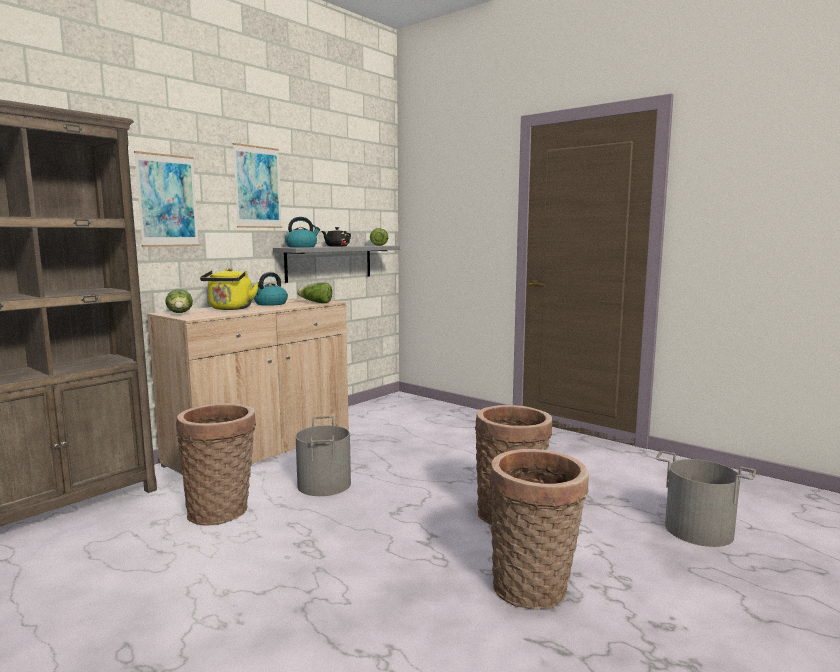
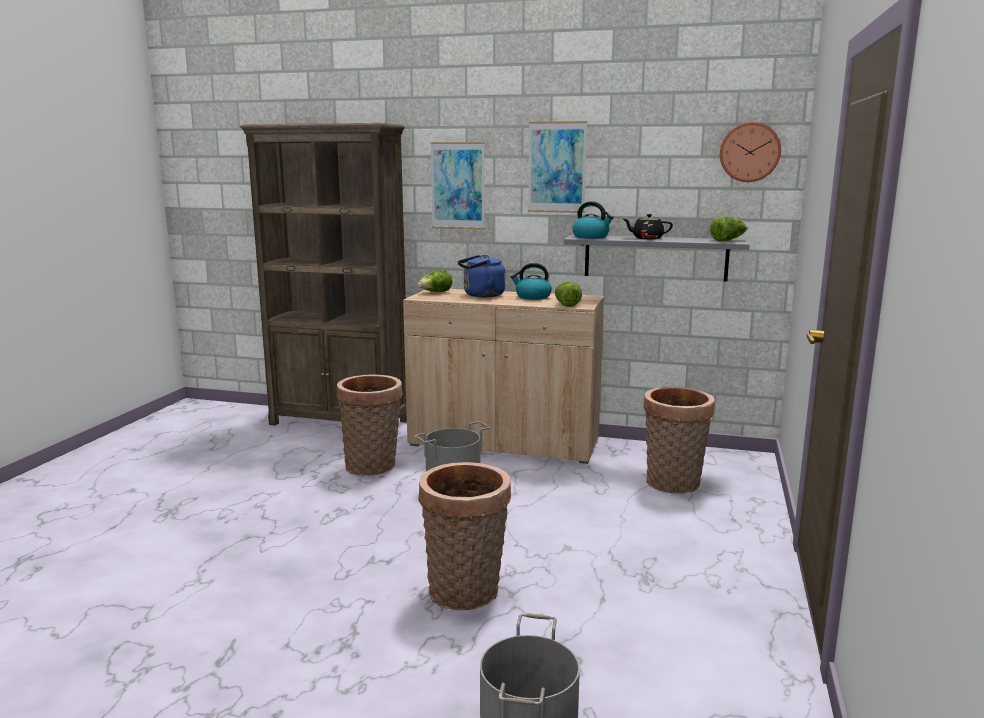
camera: 65 degrees right, 5 degrees up
yellow kettle [200,268,259,310] -> blue kettle [458,255,505,297]
basket [490,449,589,609] -> basket moved to [644,386,715,494]
none -> wall clock [720,122,781,182]

